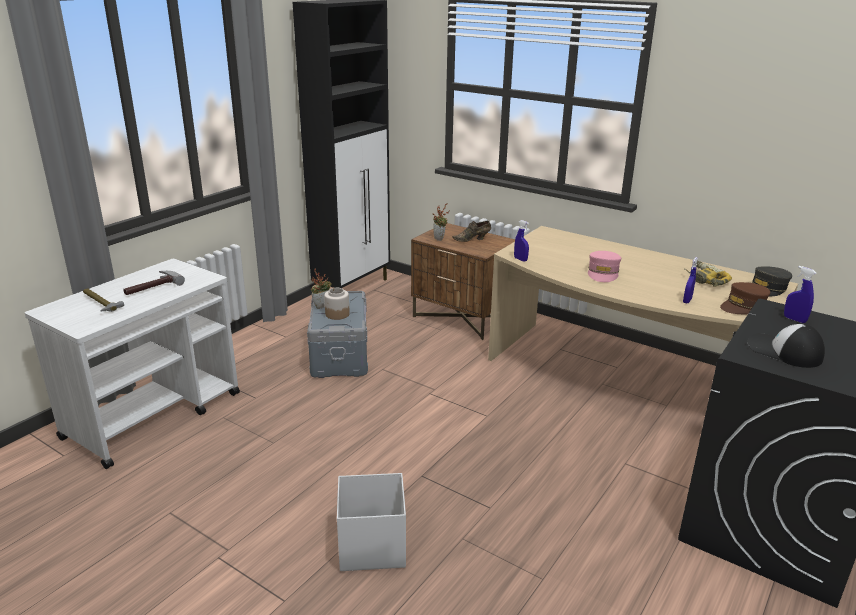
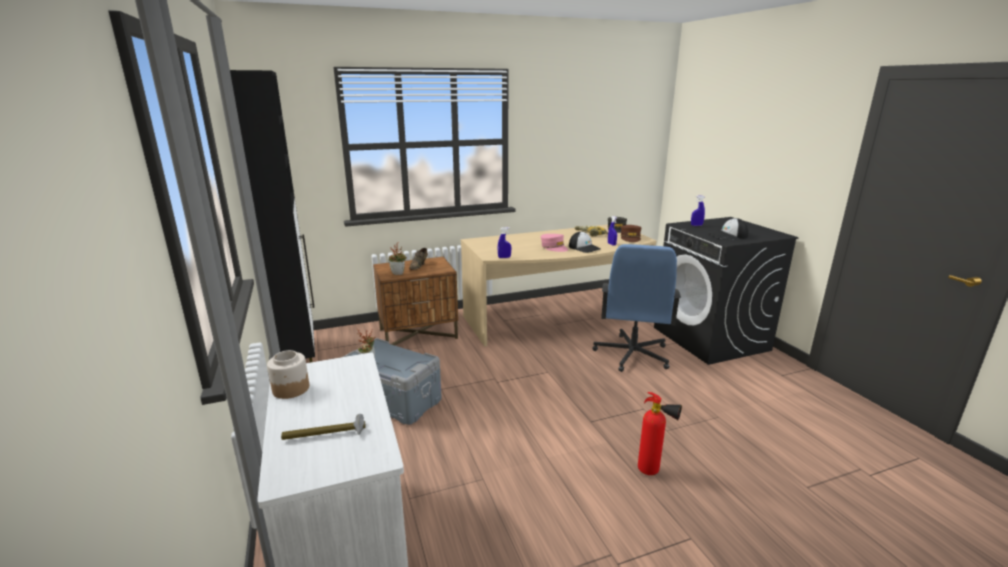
camera: 55 degrees left, 5 degrees down
hammer [123,271,185,295] -> none
jar [324,288,350,320] -> jar moved to [267,350,309,399]
white storage box [337,473,406,571] -> fire extinguisher [638,392,682,475]
none -> cap [569,231,601,253]
none -> blue office chair [592,244,681,372]

